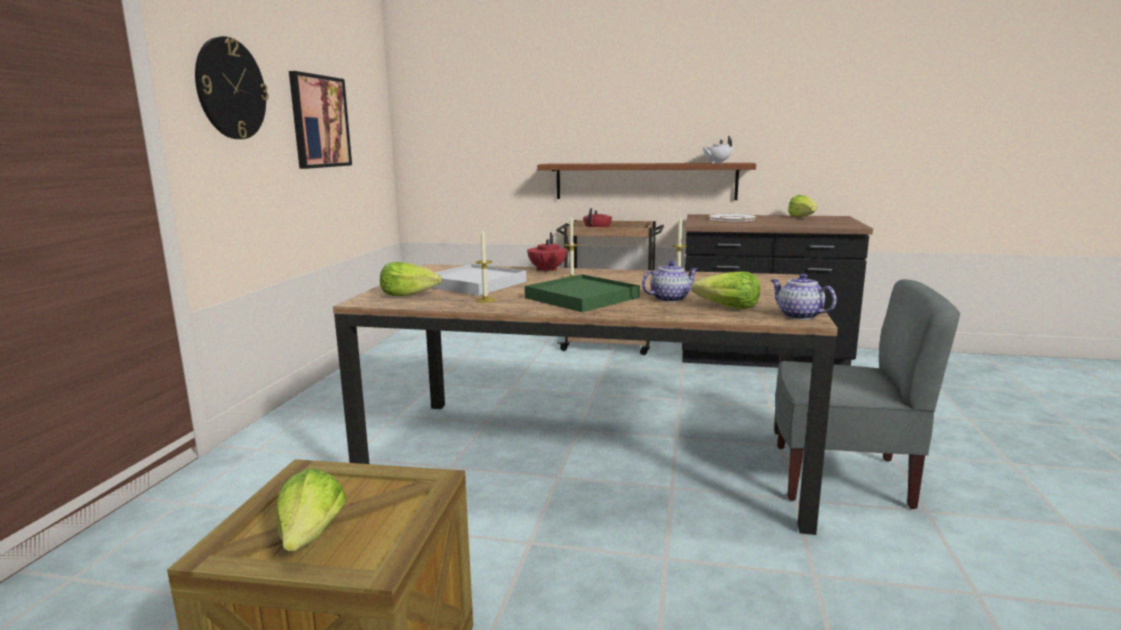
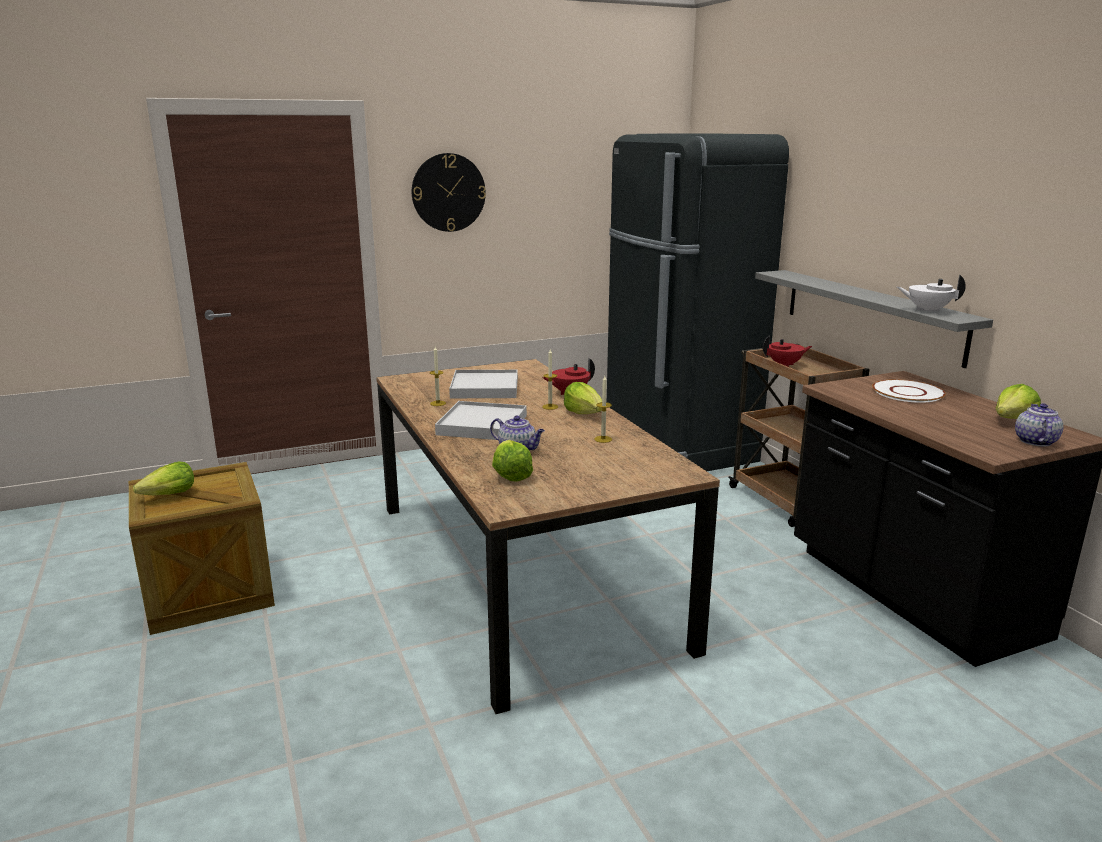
camera: 55 degrees right, 5 degrees up
picture [289,71,352,169] -> none
lettuce [380,262,441,296] -> lettuce moved to [564,382,602,414]
green tray [525,274,640,312] -> white tray [435,401,527,440]
brown shelf [537,163,756,200] -> grey shelf [755,270,993,368]
teapot [771,273,837,320] -> teapot moved to [1015,403,1064,447]
grey chair [775,279,960,509] -> none
none -> black fridge [607,133,789,471]

